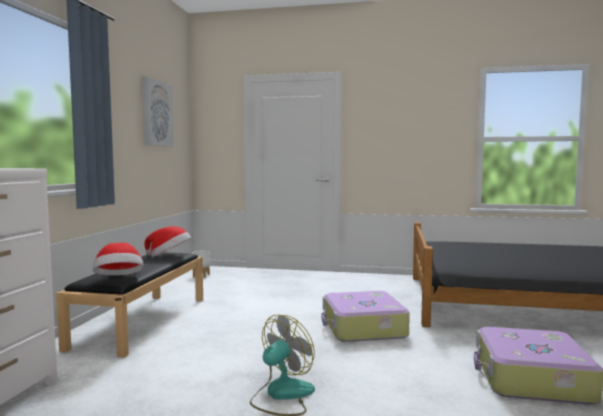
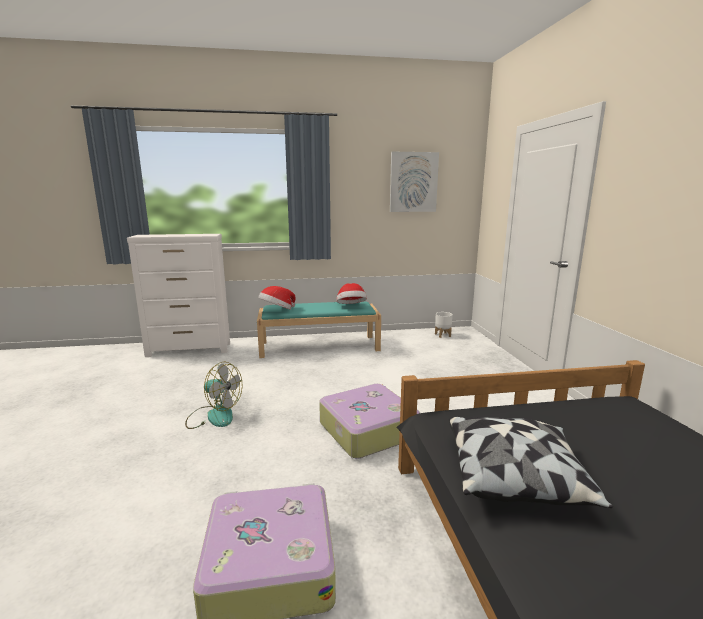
camera: 70 degrees right, 10 degrees up
black bench [56,252,203,358] -> turquoise bench [257,301,381,358]
none -> pillow [449,417,613,508]

